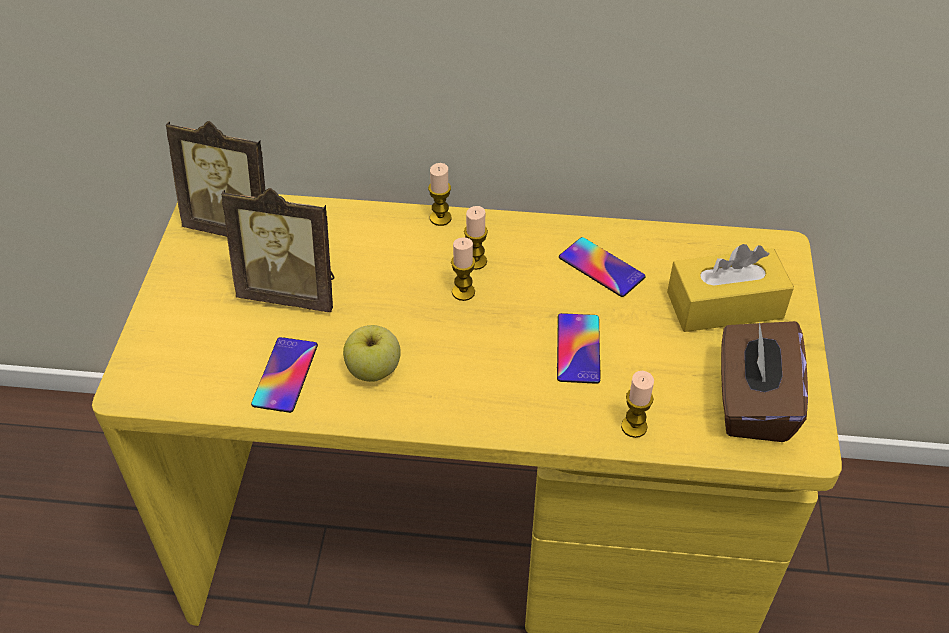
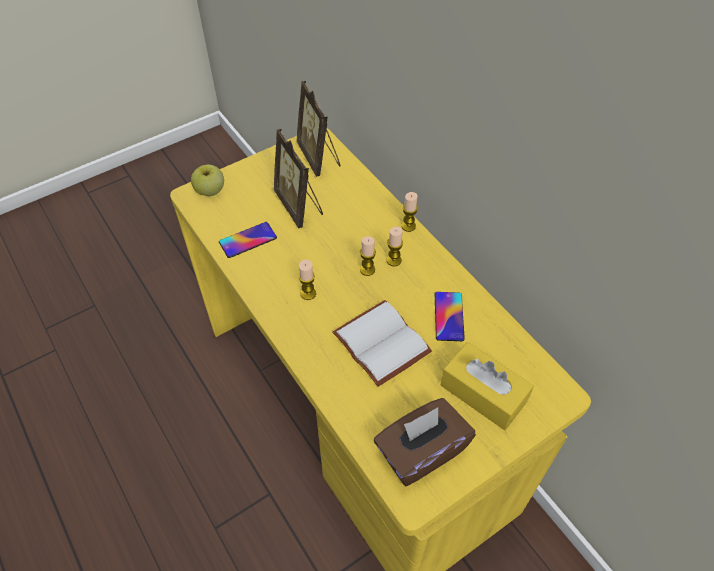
camera: 50 degrees right, 5 degrees up
apple [343,325,401,382] -> apple moved to [191,165,224,196]
phone [557,313,601,384] -> white book [332,300,432,387]
candle [621,371,654,438] -> candle moved to [298,260,316,300]

